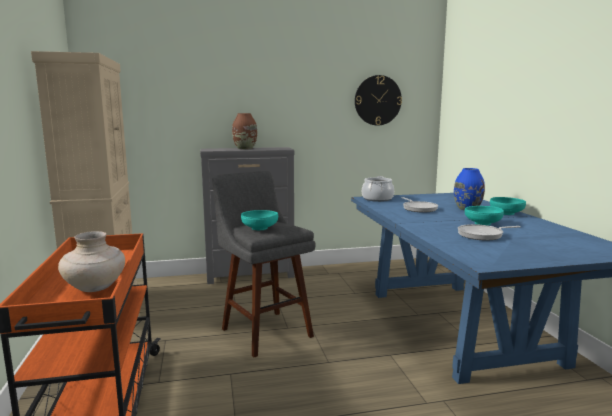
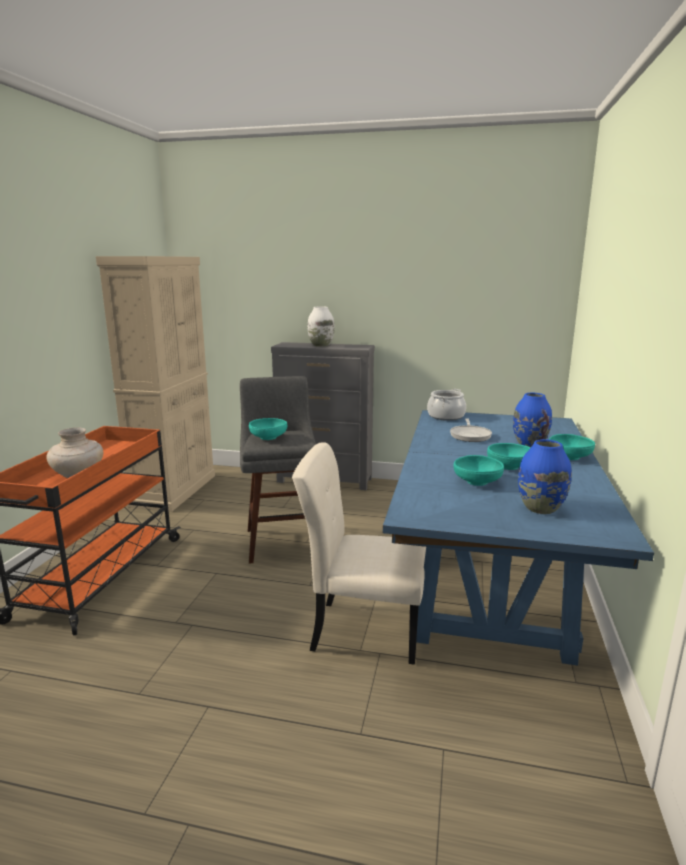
camera: 25 degrees right, 5 degrees up
brown vase [232,113,257,150] -> white vase [308,306,335,347]
wall clock [355,75,402,125] -> none
frying pan [458,224,521,241] -> turquoise bowl [454,455,504,486]
none -> beige chair [292,442,426,665]
none -> blue vase [518,439,571,514]

